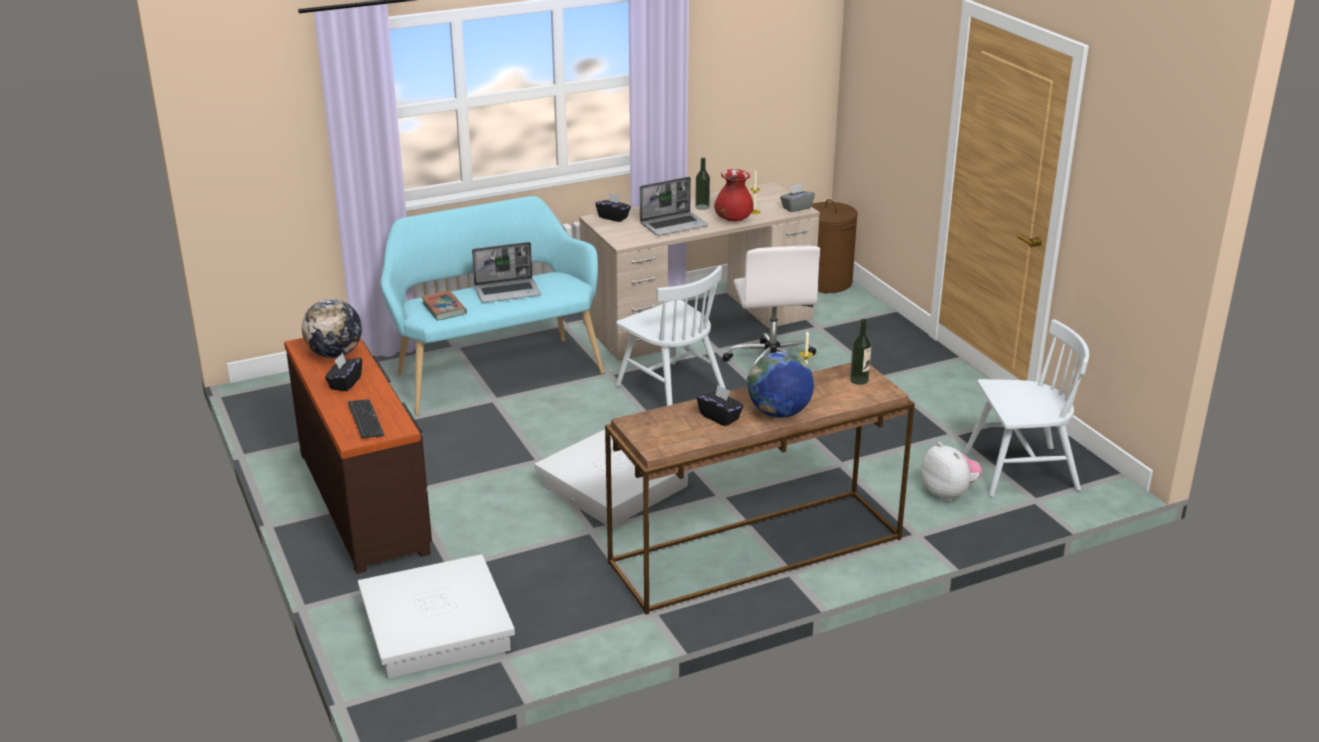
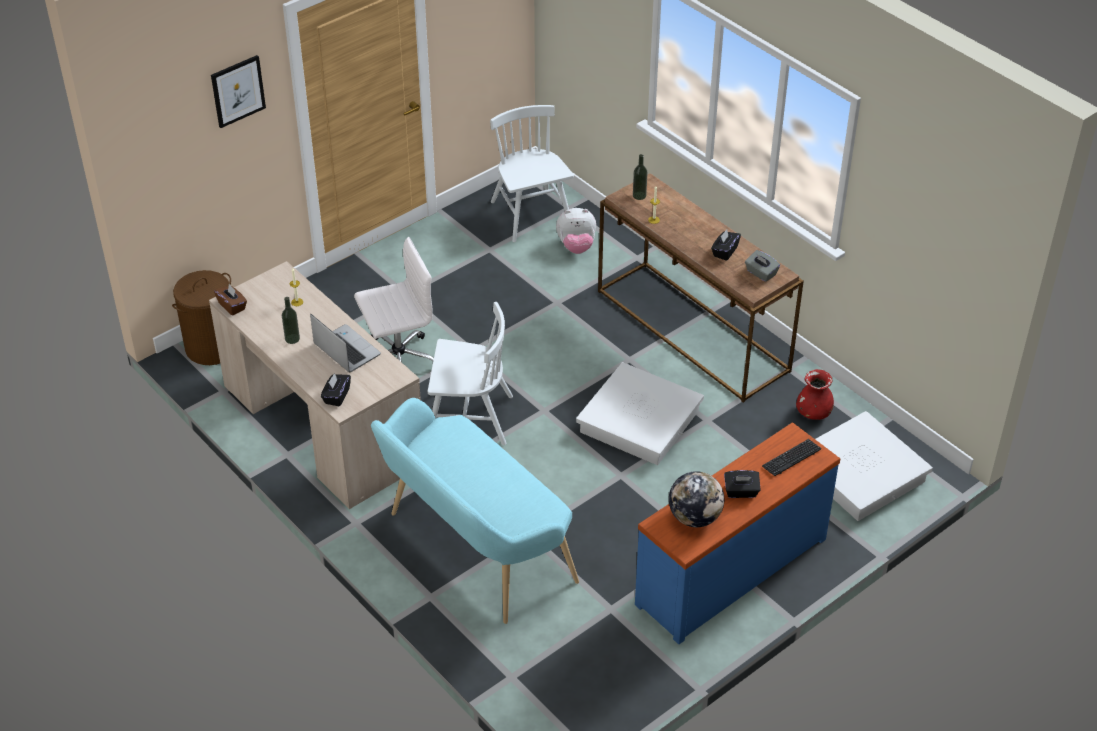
camera: 105 degrees left, 15 degrees up
brown dresser [284,338,432,574] -> blue dresser [635,422,840,644]
book [421,291,467,320] -> none
laptop [472,242,541,303] -> none
white chair [615,266,726,406] -> white chair turned 60 degrees clockwise [428,302,513,445]
red vase [714,169,754,222] -> red vase moved to [796,369,834,420]
globe [748,352,814,418] -> none
grey tissue box [780,184,815,212] -> grey tissue box moved to [745,250,780,282]
plush toy [921,442,982,502] -> plush toy turned 135 degrees counterclockwise [556,208,596,254]
none -> picture [211,55,266,128]
none -> brown tissue box [214,284,247,316]

